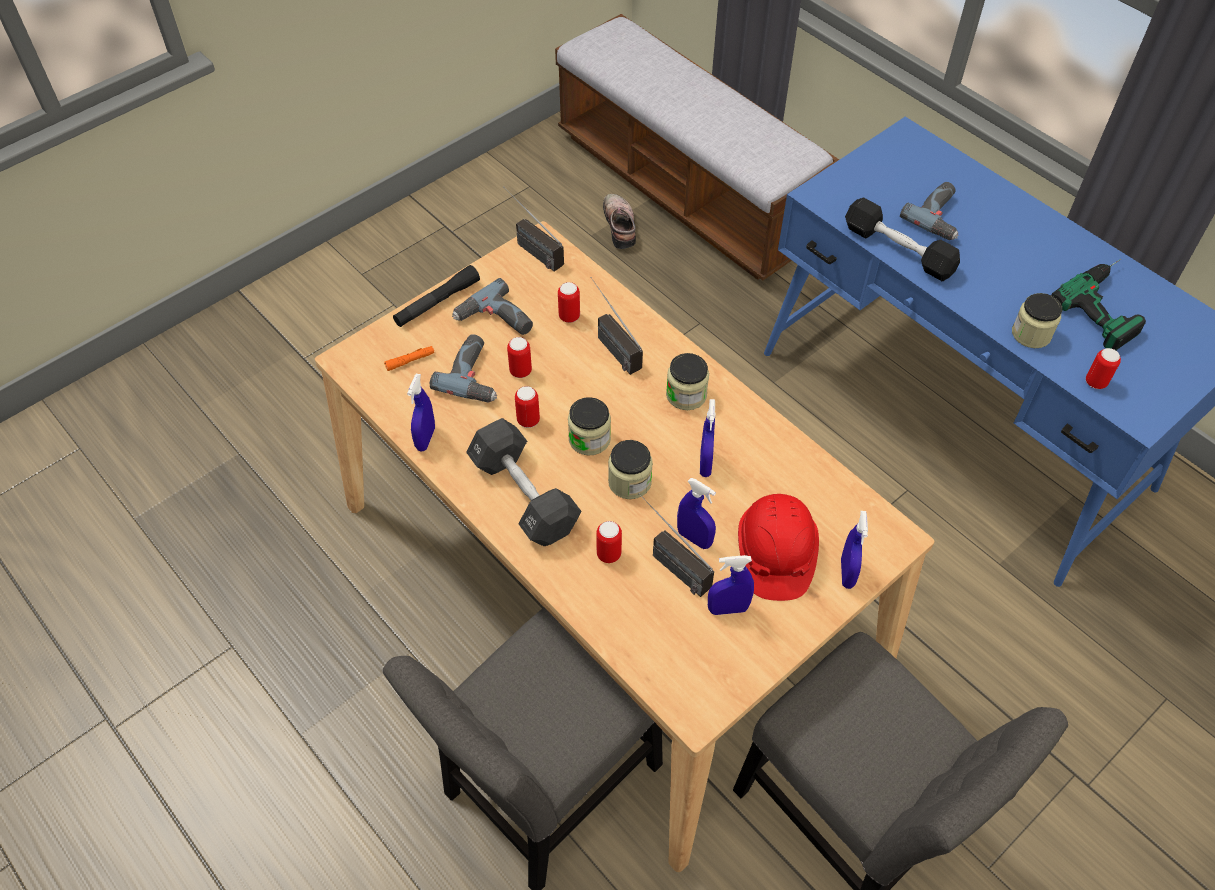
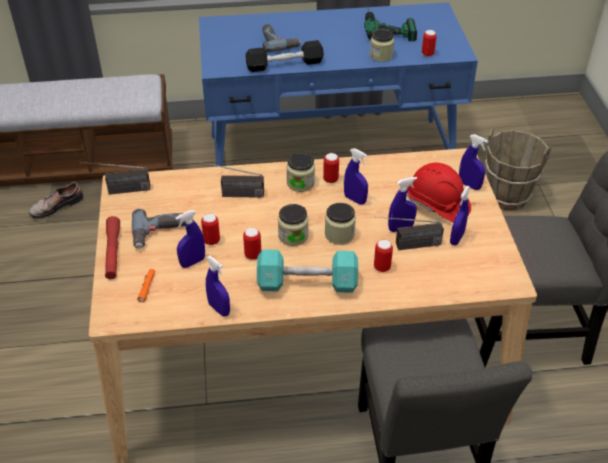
camera: 55 degrees left, 10 degrees down
black flashlight [393,265,480,327] -> red flashlight [105,216,120,279]
power drill [430,334,497,403] -> blue spray bottle [175,210,205,268]
black dumbbell [466,418,582,546] -> turquoise dumbbell [257,250,358,293]
can [558,282,580,323] -> can moved to [323,153,339,183]
shoe [603,194,636,249] -> shoe turned 60 degrees counterclockwise [29,182,83,219]
none -> brown bucket [485,128,552,210]

